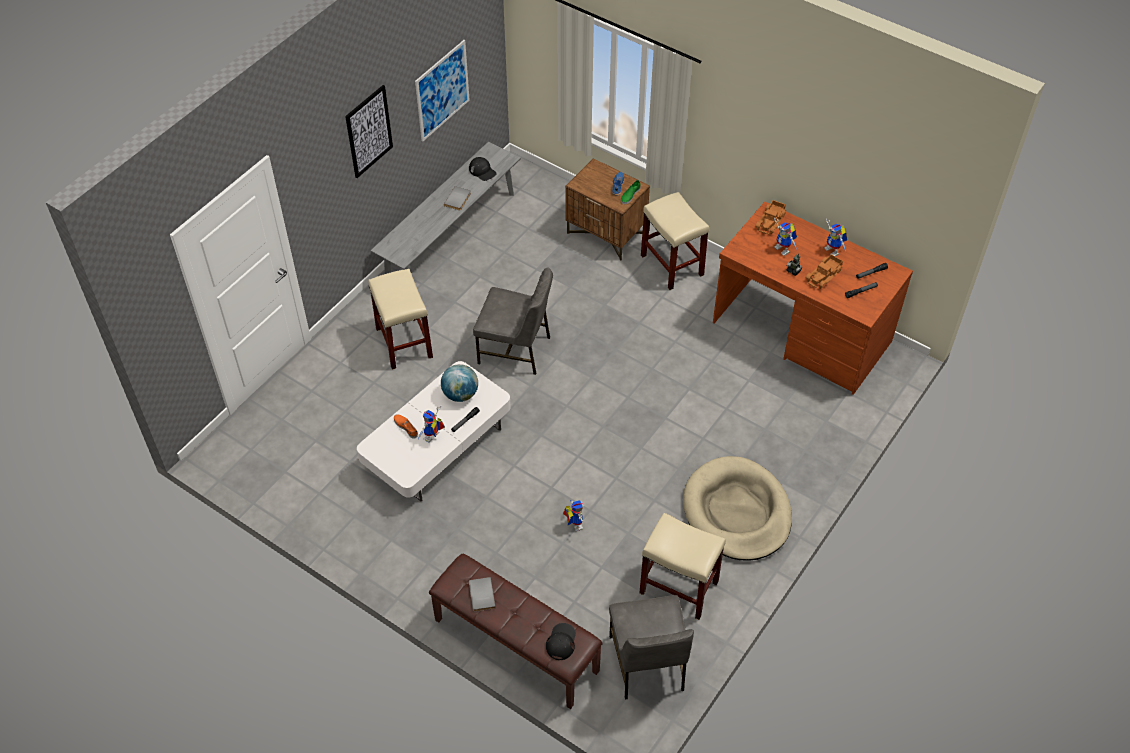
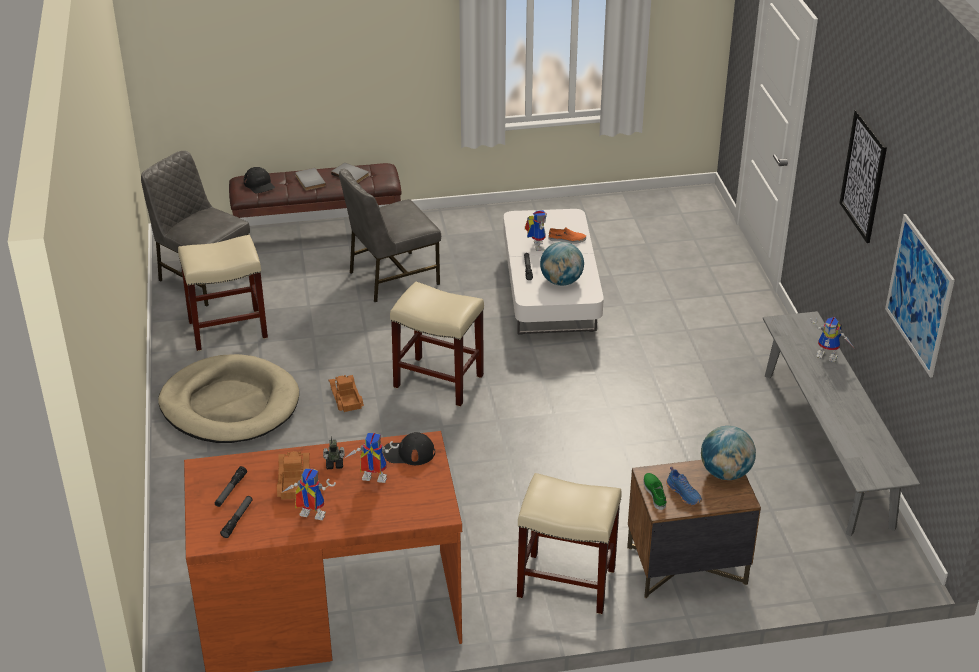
camera: 135 degrees right, 15 degrees down
beige stool [368,269,433,370] -> beige stool moved to [390,282,484,407]
grey book [444,186,471,210] -> grey book moved to [295,168,326,191]
black cap [469,157,497,181] -> black cap moved to [383,432,435,465]
grey chair [473,267,553,375] -> grey chair moved to [339,168,441,302]
toy robot [563,499,584,531] -> toy robot moved to [810,317,855,362]
toy truck [755,200,786,234] -> toy truck moved to [329,375,364,412]
none -> globe [701,426,756,480]

